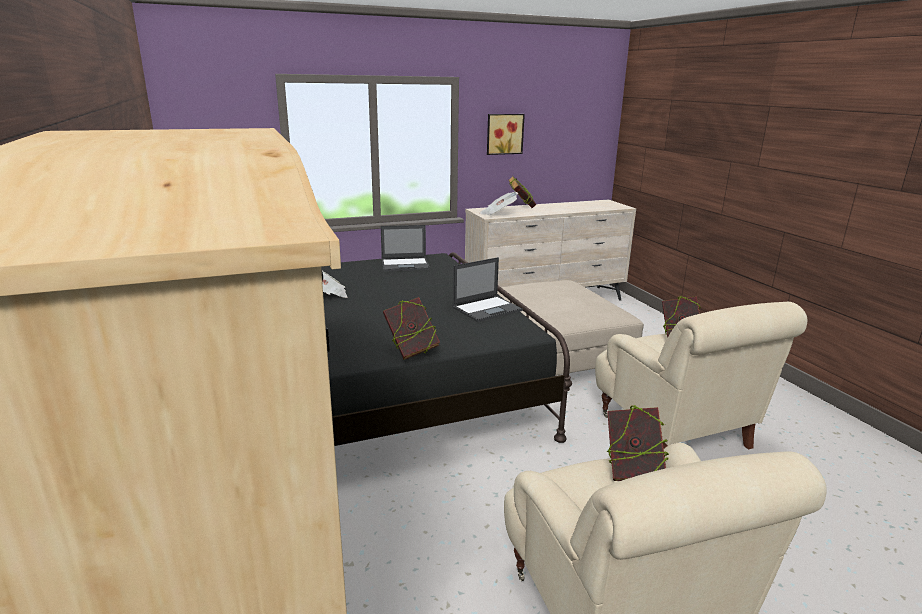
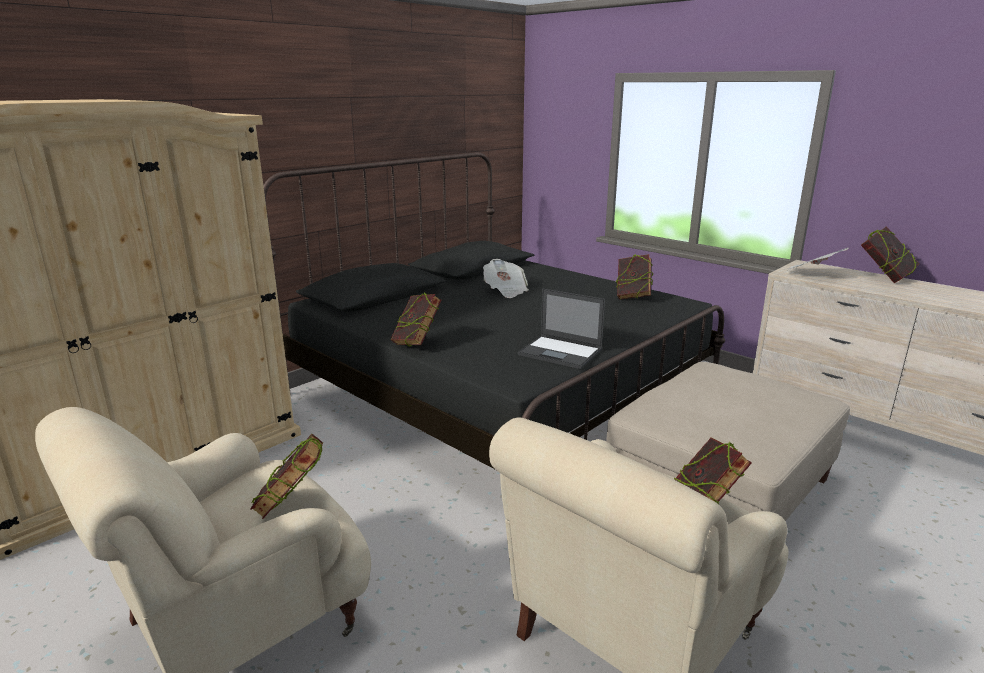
camera: 65 degrees right, 0 degrees up
laptop [381,225,430,272] -> book [616,254,653,299]
picture [487,114,525,155] -> none

